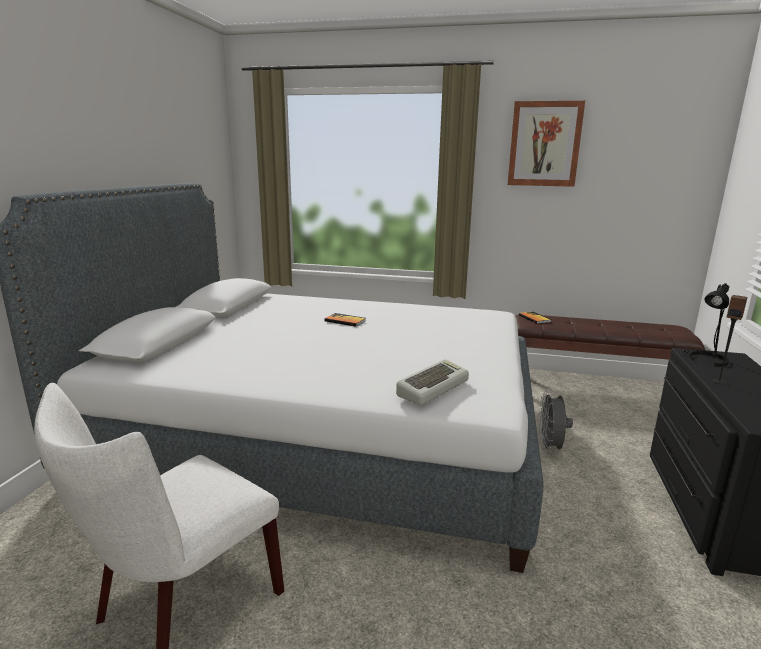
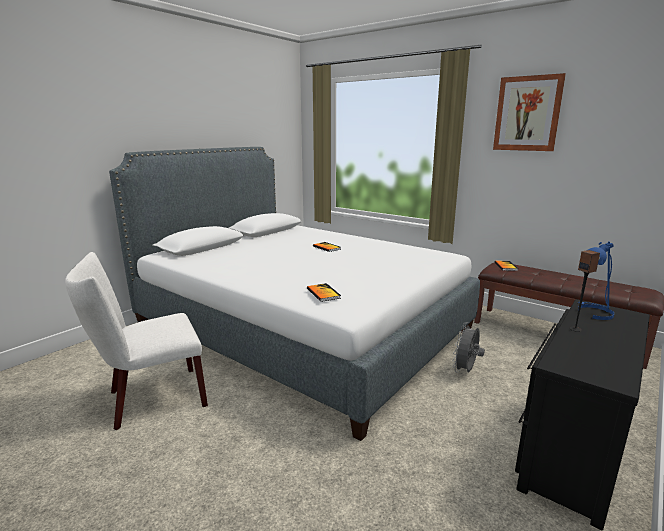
camera: 25 degrees right, 0 degrees up
keyboard [396,359,469,405] -> book [307,283,341,302]
black table lamp [683,283,729,367] -> blue table lamp [578,242,614,320]

